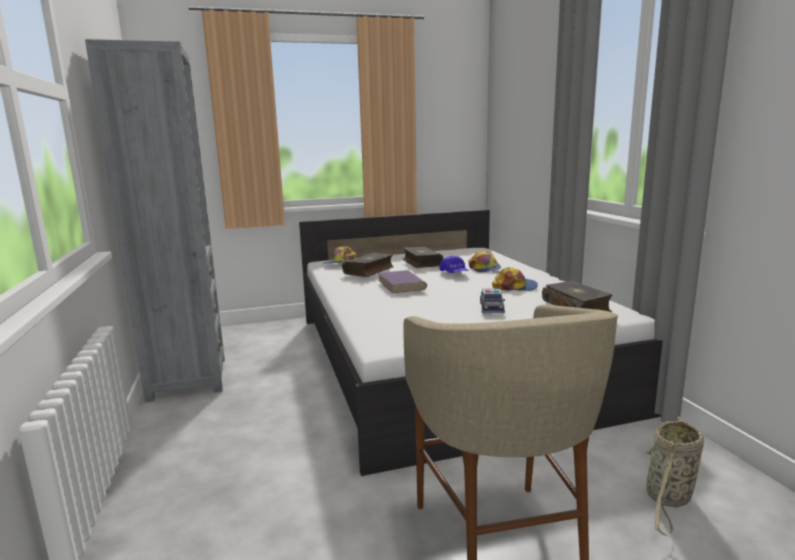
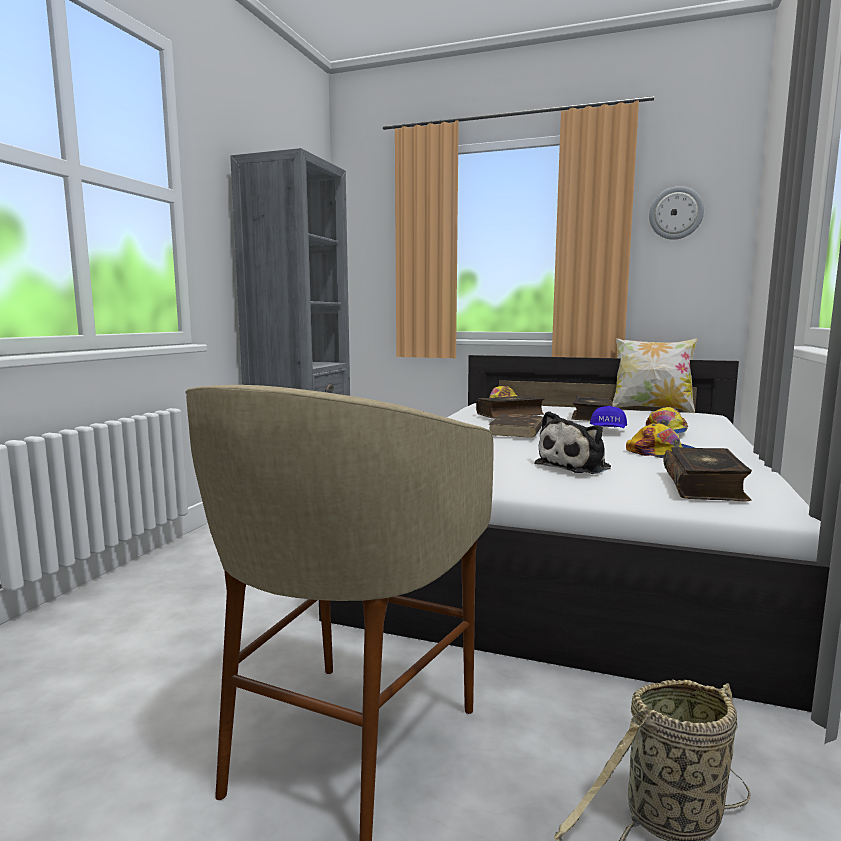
camera: 35 degrees right, 5 degrees down
purple book [378,270,427,293] -> brown book [488,414,543,438]
toy car [480,289,505,313] -> plush toy [535,411,611,474]
none -> pillow [612,338,698,413]
none -> wall clock [649,186,704,240]

